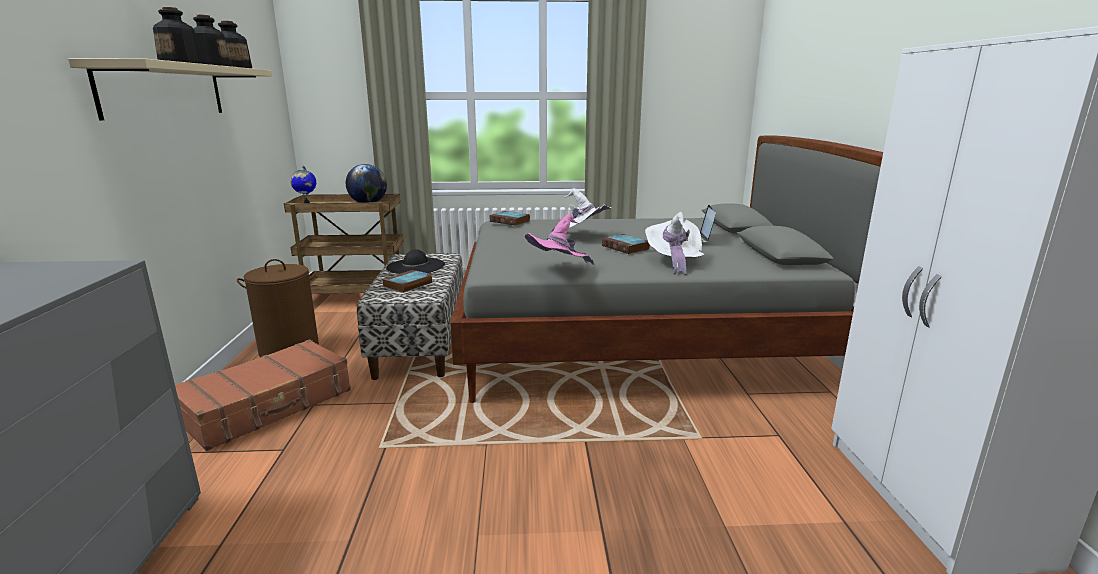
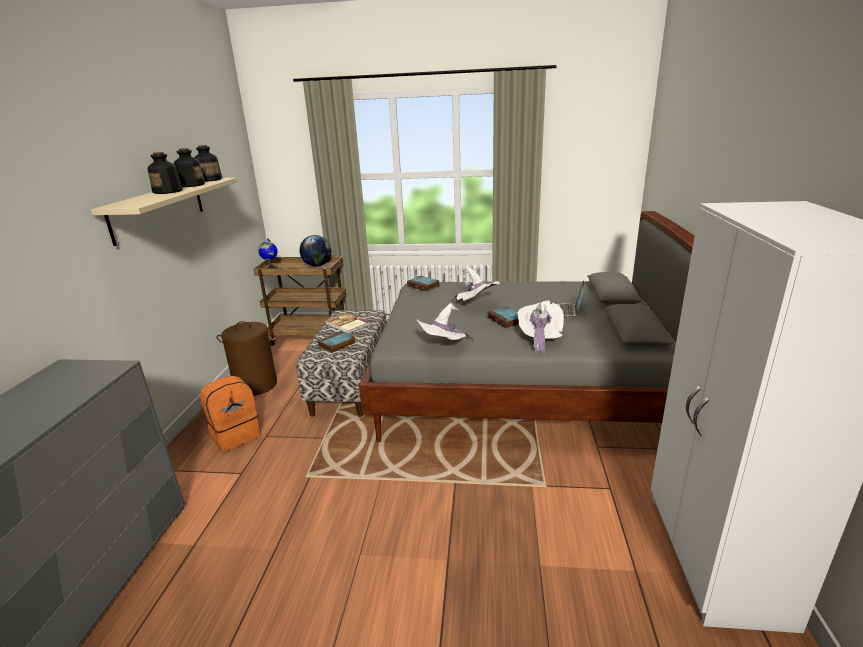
camera: 10 degrees right, 5 degrees up
brown suitcase [175,339,351,451] -> orange backpack [200,376,261,452]
black hat [386,250,445,274] -> book [325,313,370,334]
pink hat [525,213,595,265] -> white hat [416,303,474,340]

